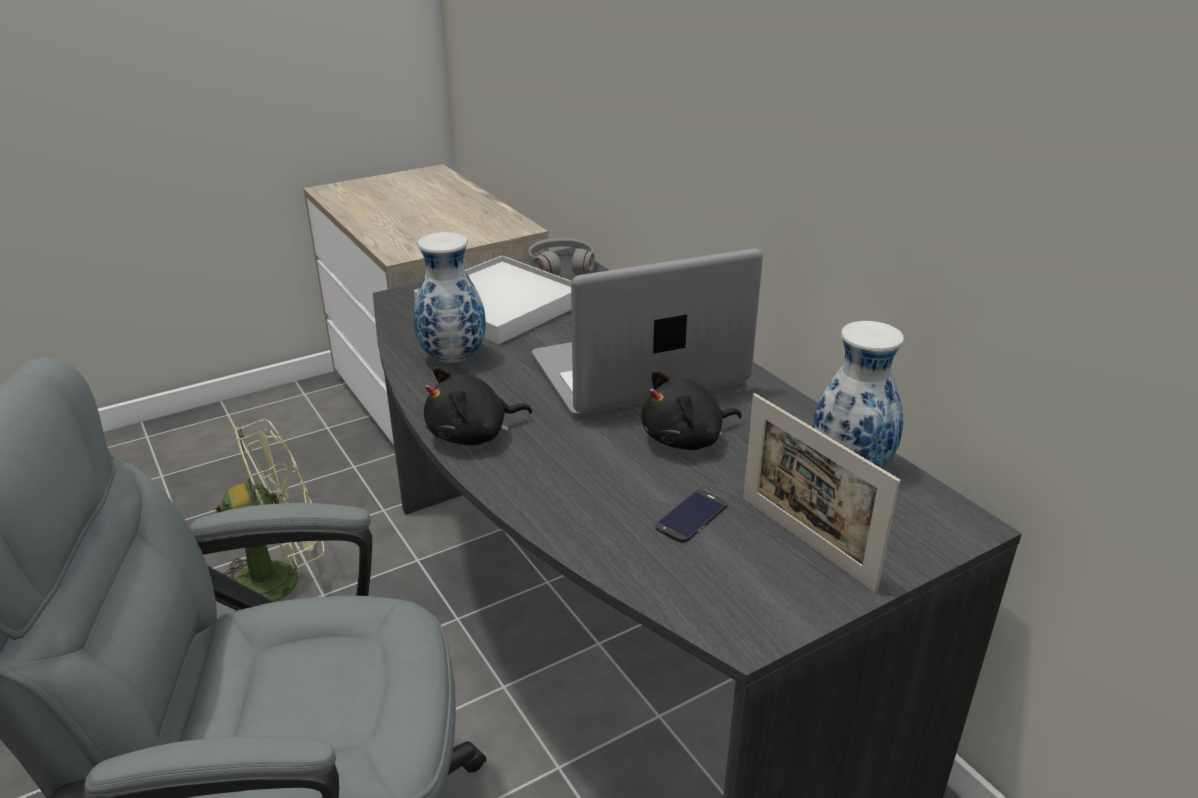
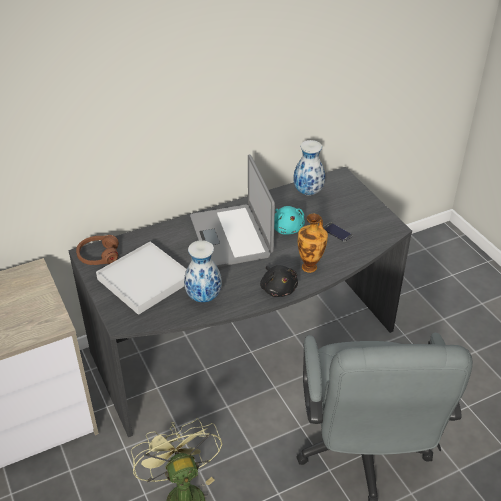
camera: 85 degrees left, 10 degrees up
grey headphones [528,238,595,276] -> brown headphones [76,235,119,265]
black plush toy [641,370,742,450] -> turquoise plush toy [274,206,305,234]
picture frame [743,393,900,593] -> none
none -> vase [298,214,328,273]

